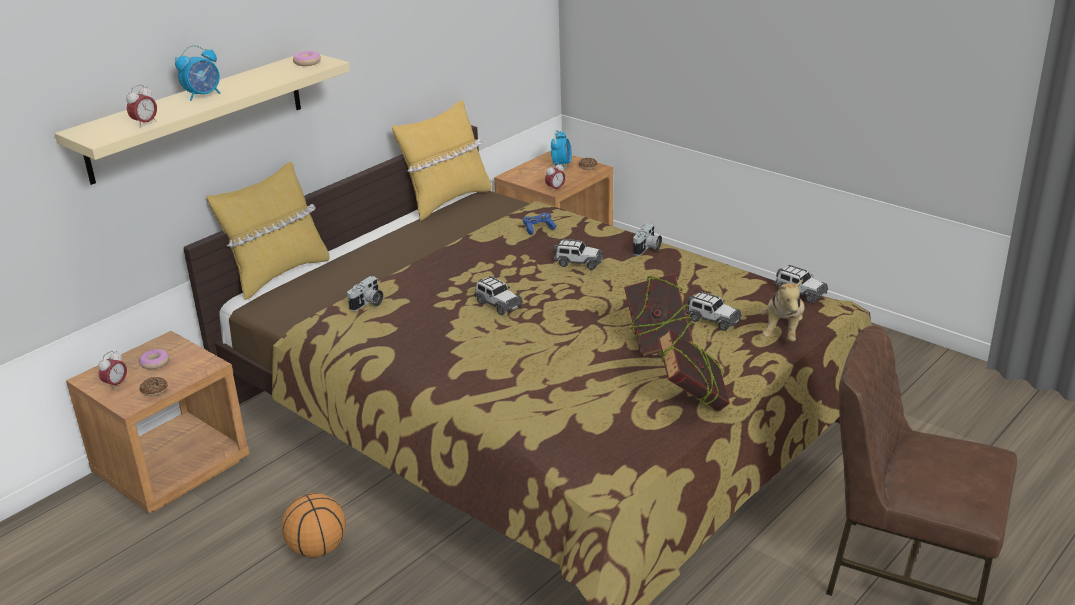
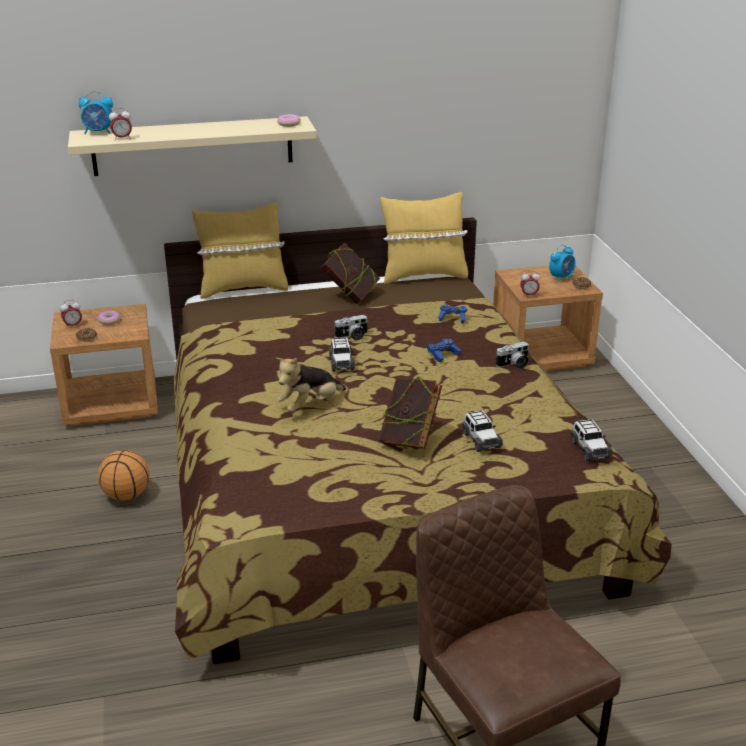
camera: 35 degrees right, 0 degrees up
alarm clock [175,45,220,101] -> alarm clock moved to [79,91,113,134]
camera [347,276,384,311] -> camera moved to [334,315,367,341]
toy car [554,239,603,270] -> blue game controller [427,338,461,362]
book [658,329,730,411] -> book moved to [321,242,380,304]
plush toy [760,279,805,342] -> plush toy moved to [276,358,346,412]

